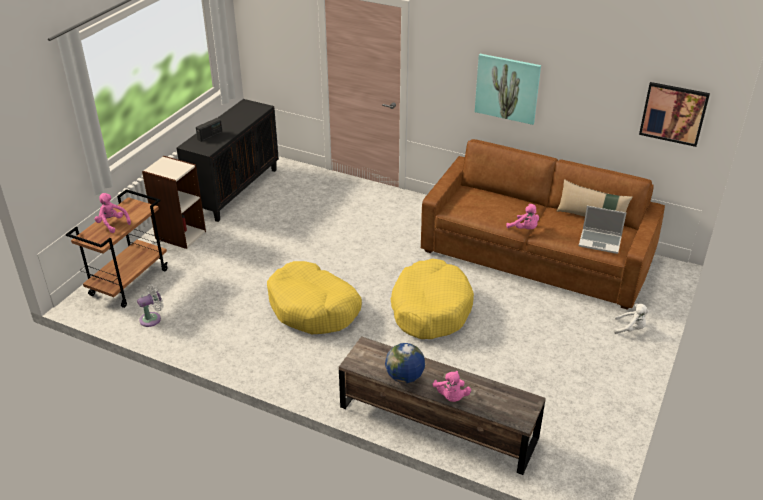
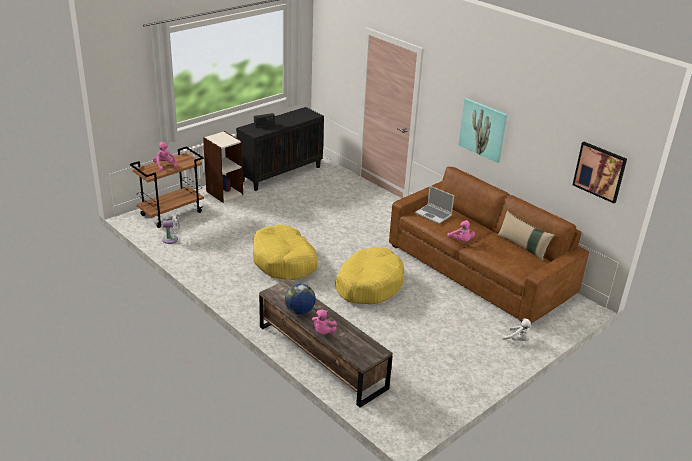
camera: 20 degrees right, 5 degrees down
laptop [579,206,626,254] -> laptop moved to [415,186,454,224]

